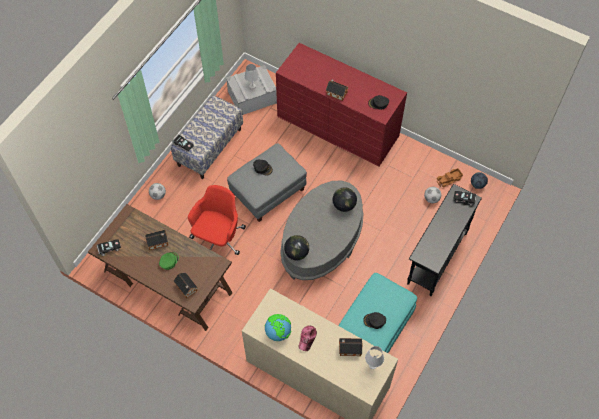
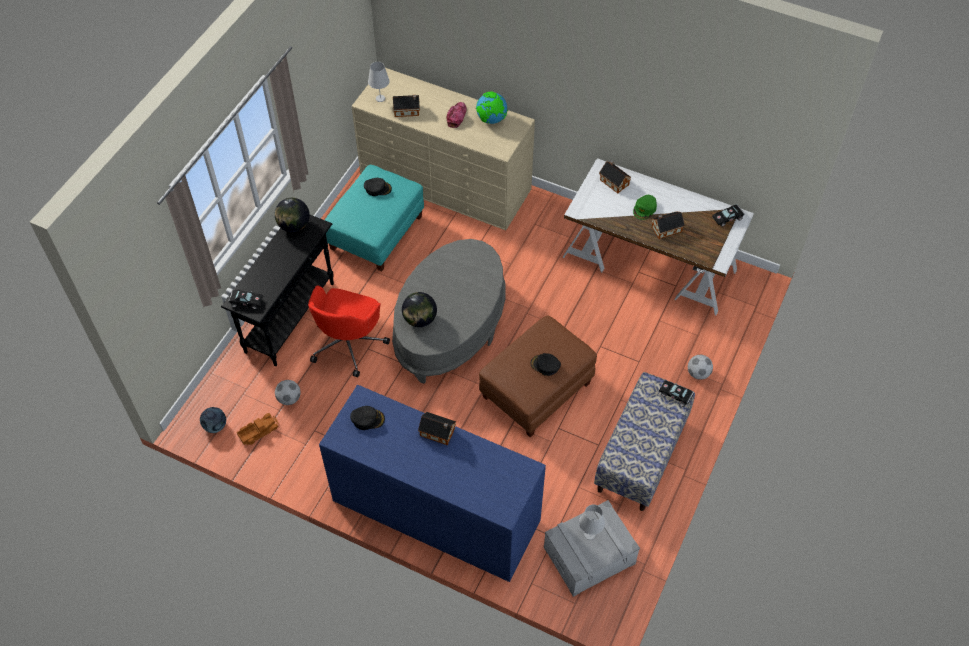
camera: 175 degrees right, 5 degrees down
brown desk [88,204,233,331] -> white desk [562,158,754,315]
red office chair [188,185,246,255] -> red office chair moved to [308,285,390,377]
grey ottoman [227,143,307,222] -> brown ottoman [479,316,597,437]
red dresser [276,43,407,166] -> blue dresser [319,385,546,582]
globe [284,235,309,260] -> globe moved to [275,198,310,232]

